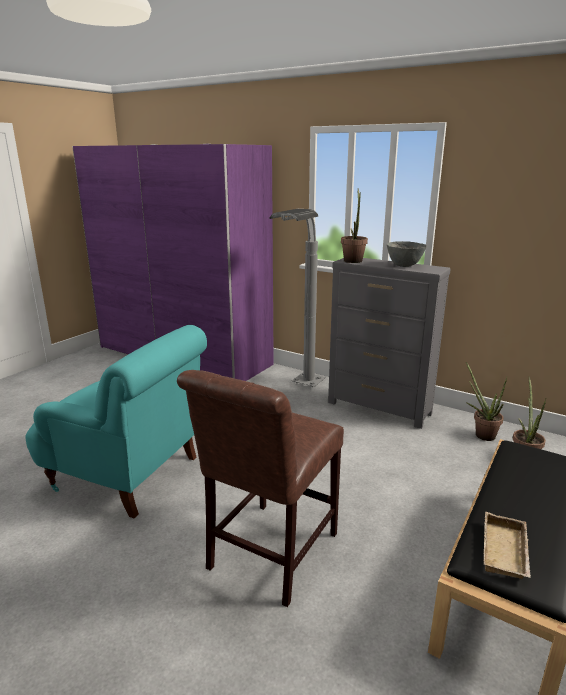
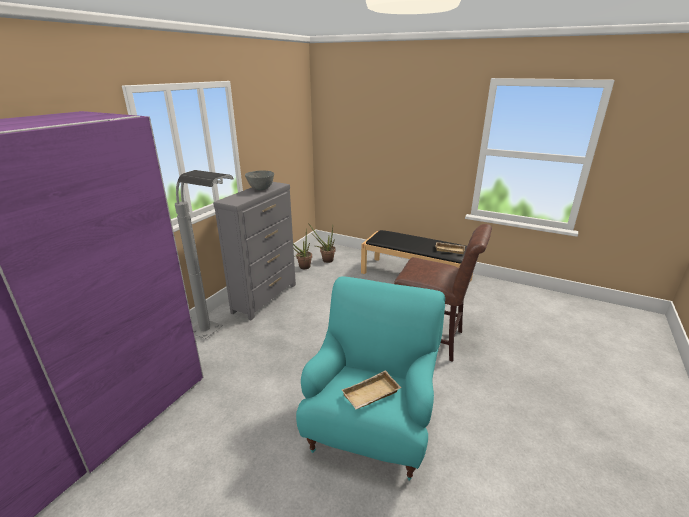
camera: 95 degrees left, 5 degrees up
potted plant [341,189,368,263] -> none
none -> beige tray [342,370,401,409]

